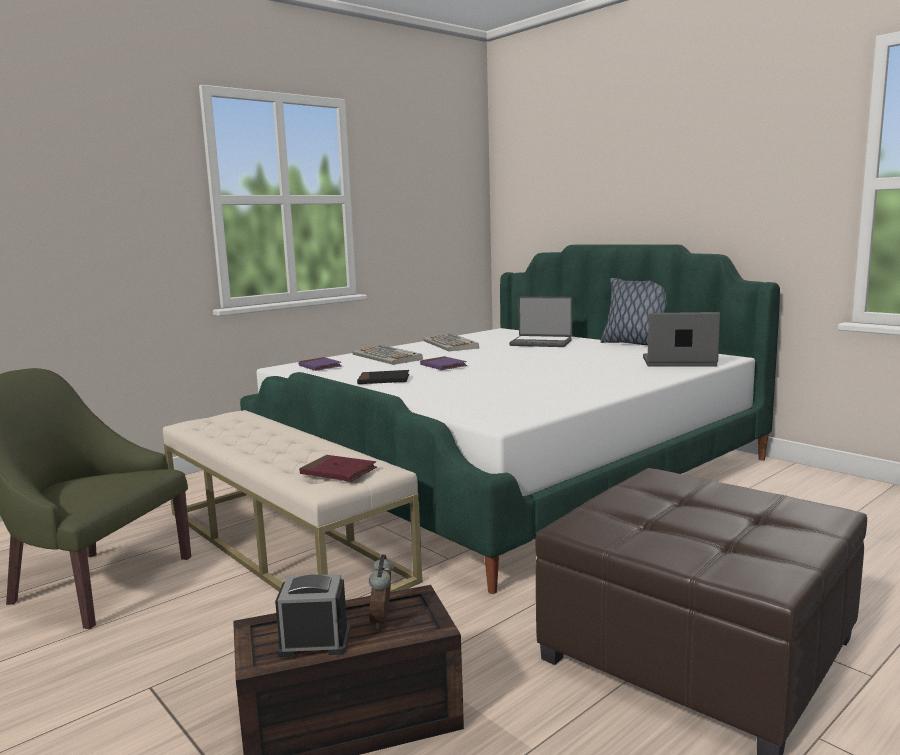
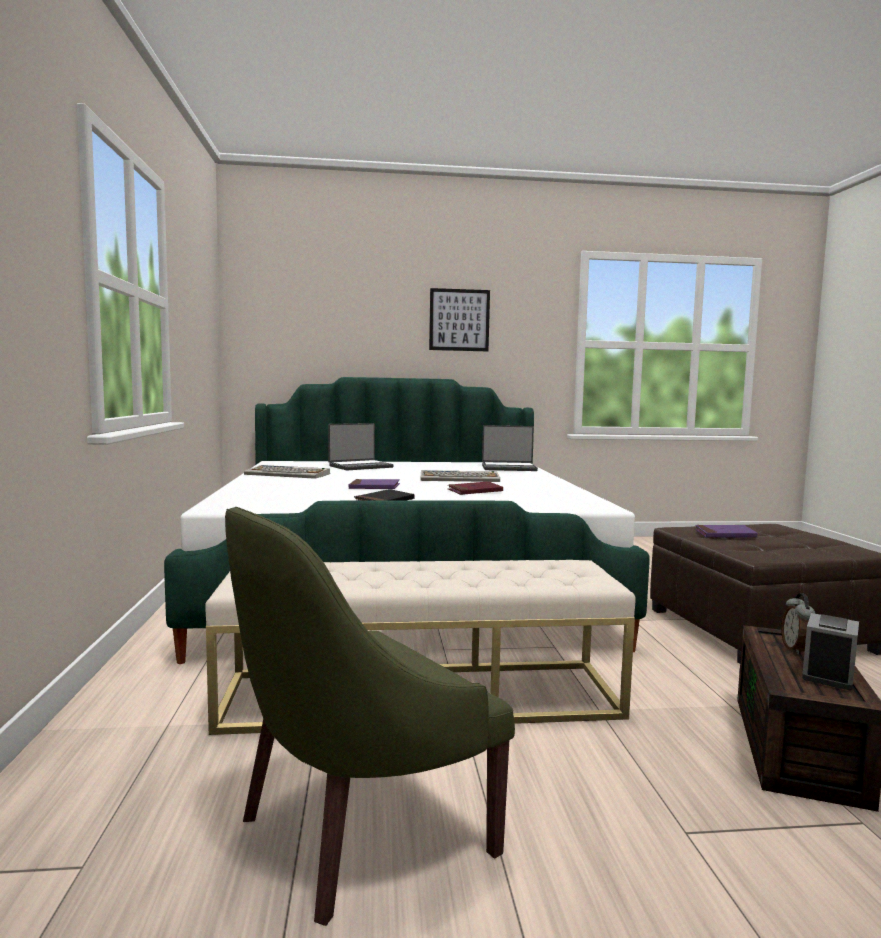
camera: 55 degrees left, 5 degrees down
purple book [298,357,342,371] -> purple book moved to [695,525,758,538]
red book [299,455,377,482] -> red book moved to [448,481,503,495]
keyboard [352,345,423,365] -> keyboard moved to [421,470,500,482]
alarm clock [369,554,394,629] -> alarm clock turned 60 degrees clockwise [781,593,815,655]
pillow [600,278,666,345] -> none
laptop [643,312,720,367] -> laptop turned 135 degrees counterclockwise [482,425,538,471]
none -> picture [429,288,490,351]

